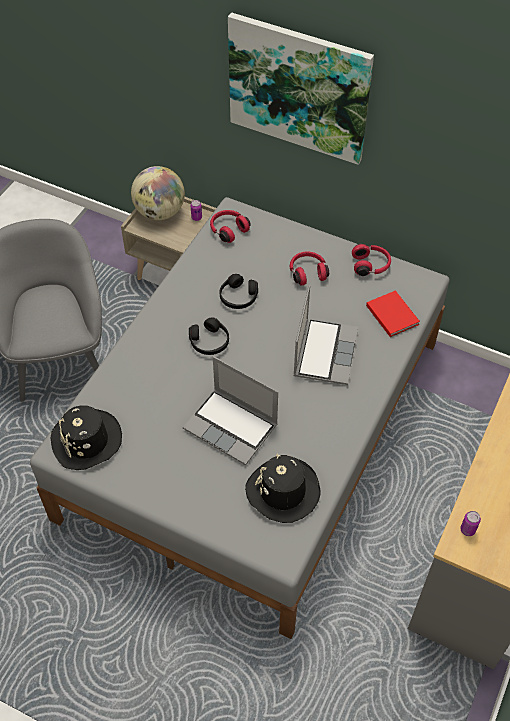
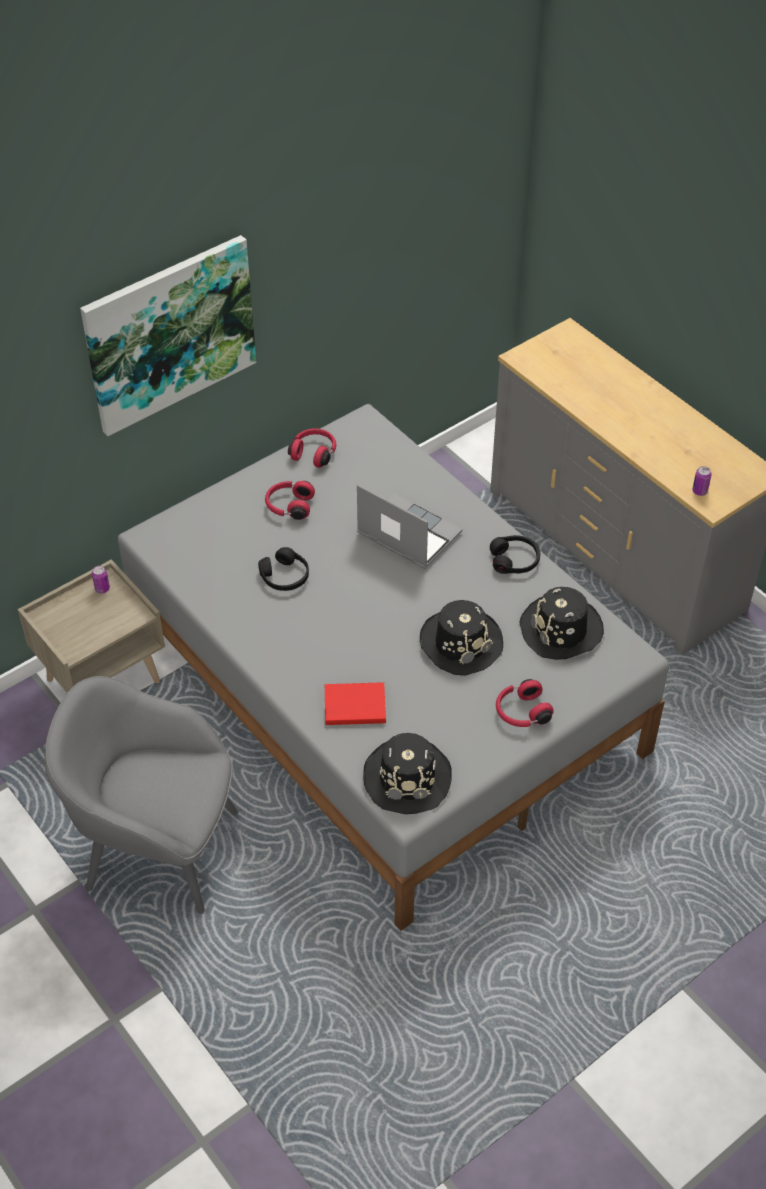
camera: 65 degrees left, 5 degrees down
globe [131,166,185,220] -> none
laptop [183,356,278,465] -> black hat [420,600,503,676]
black headphones [189,317,229,355] -> black headphones moved to [490,535,540,574]
red headphones [210,210,251,243] -> red headphones moved to [496,679,554,727]
red book [366,290,420,337] -> red book moved to [325,682,386,725]

